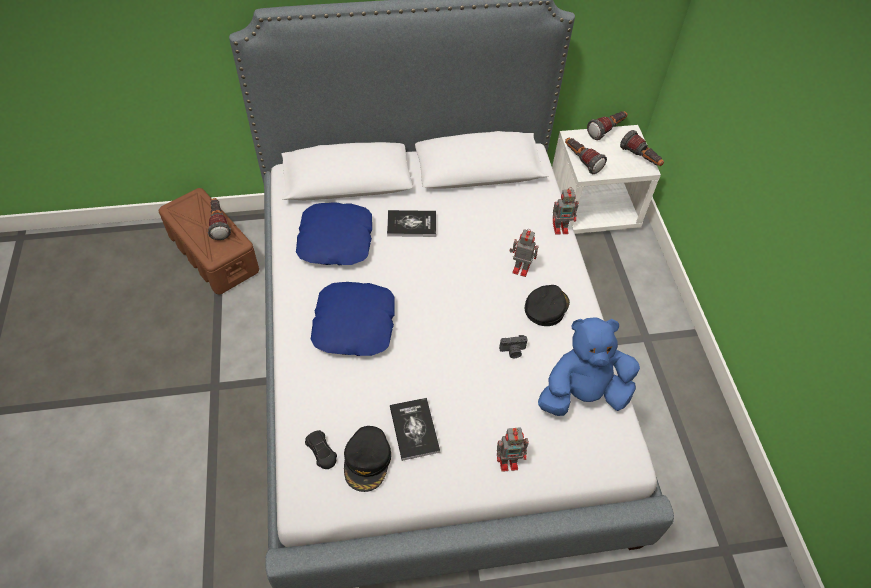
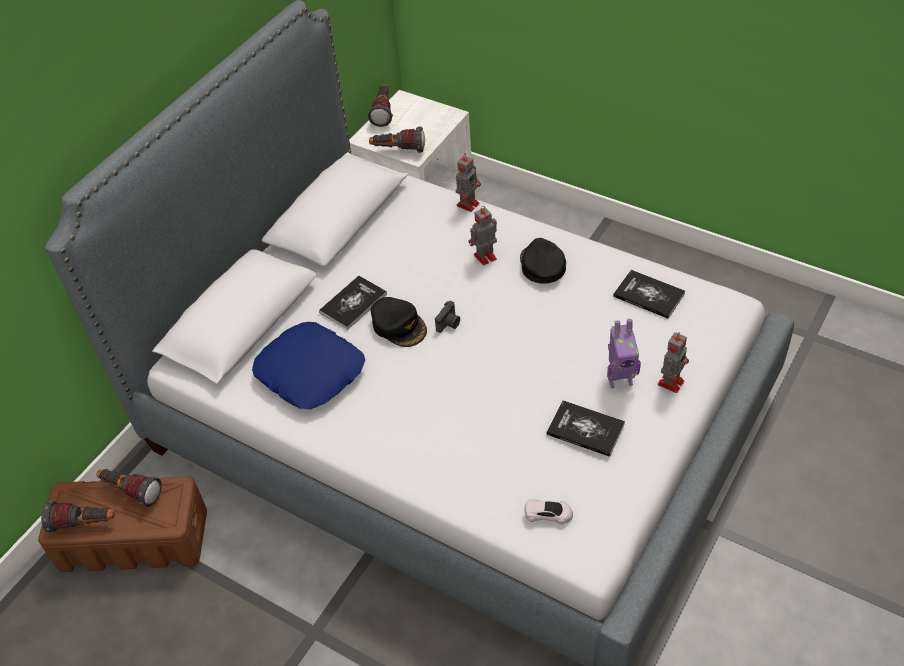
camera: 45 degrees left, 5 degrees down
black toy car [305,430,337,469] -> white toy car [524,499,573,524]
blue pillow [311,282,395,356] -> none
black cap [344,426,391,492] -> black cap moved to [371,297,427,347]
camera [499,335,528,358] -> camera moved to [435,301,460,333]
blue plush toy [538,317,640,416] -> book [613,270,685,319]
flashlight [620,130,664,166] -> flashlight moved to [41,500,115,533]
none -> toy robot [607,319,641,388]

